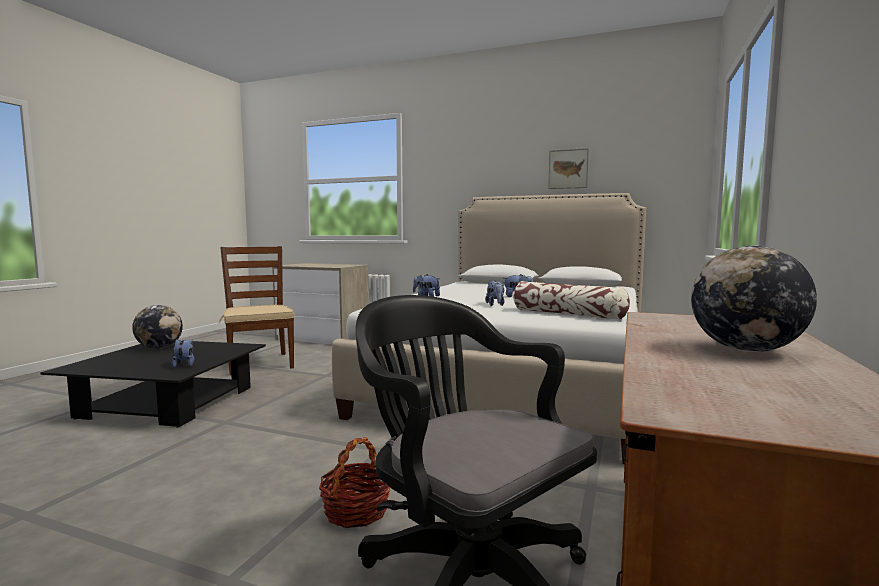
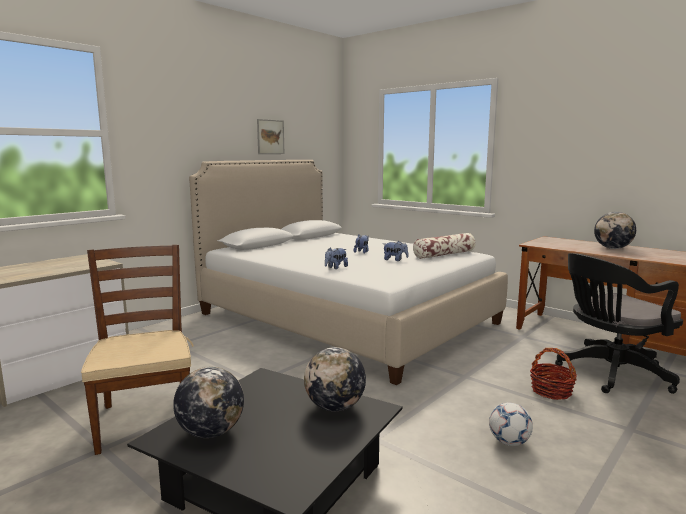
camera: 70 degrees left, 5 degrees up
plush toy [171,339,194,368] -> globe [304,347,366,411]
brown chair [219,246,295,375] -> brown chair turned 75 degrees clockwise [81,245,194,455]
none -> football [489,402,533,446]

